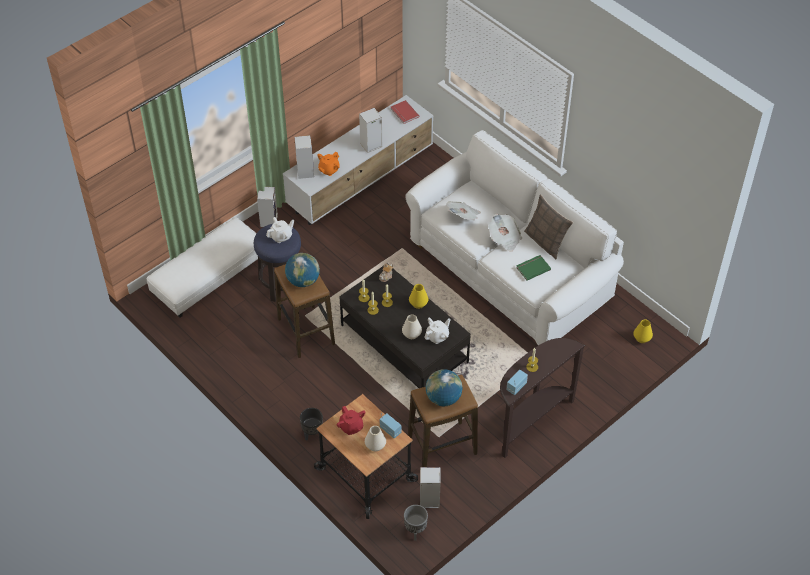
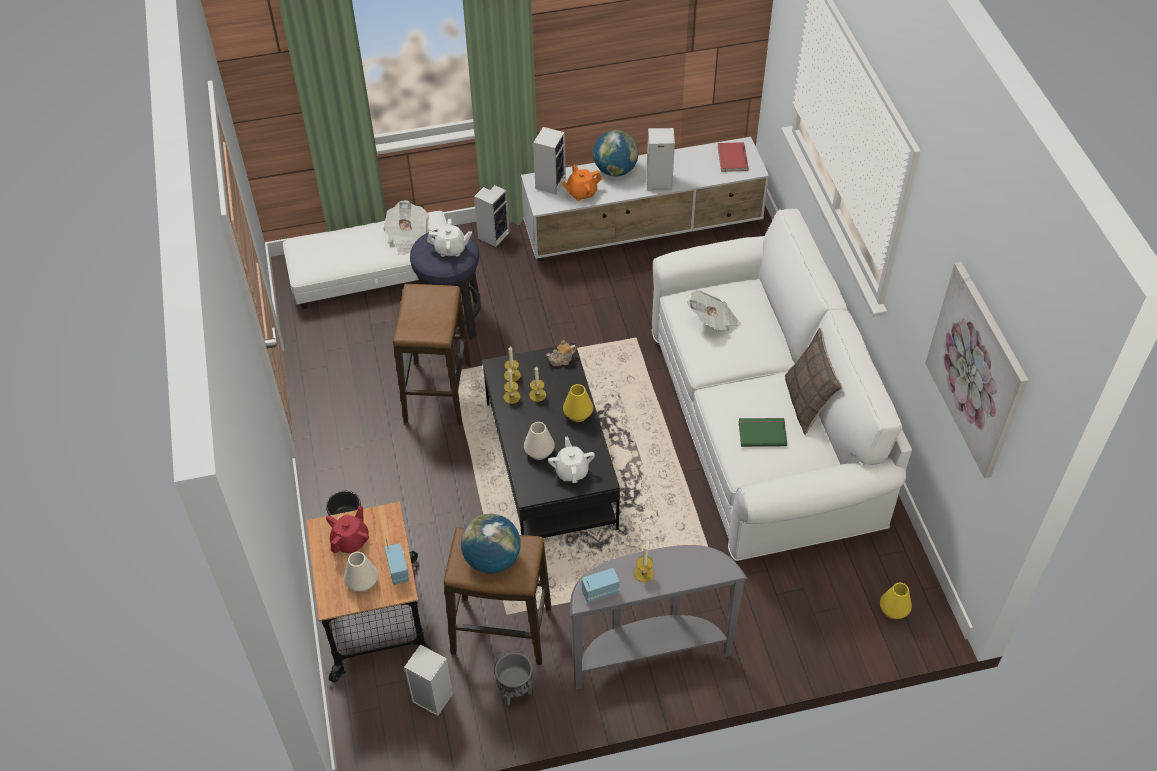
camera: 30 degrees right, 0 degrees up
globe [285,253,320,287] -> globe moved to [593,130,639,176]
red teapot [337,406,365,435] -> red teapot turned 150 degrees counterclockwise [326,506,369,554]
grey planter [404,505,428,540] -> grey planter moved to [495,653,532,706]
white teapot [424,318,451,344] -> white teapot turned 90 degrees counterclockwise [548,437,595,483]
newspaper [488,214,522,252] -> newspaper moved to [383,200,429,255]
brown console table [500,338,585,458] -> grey console table [570,545,748,690]
none -> picture [925,262,1029,478]

